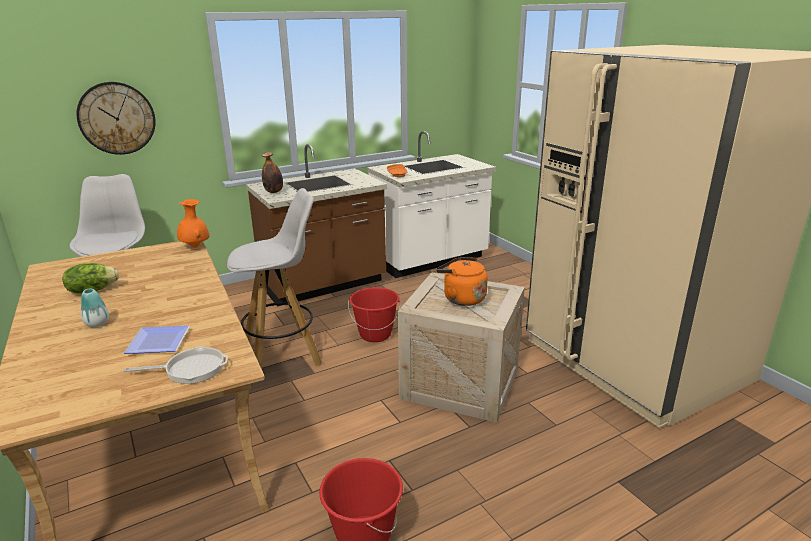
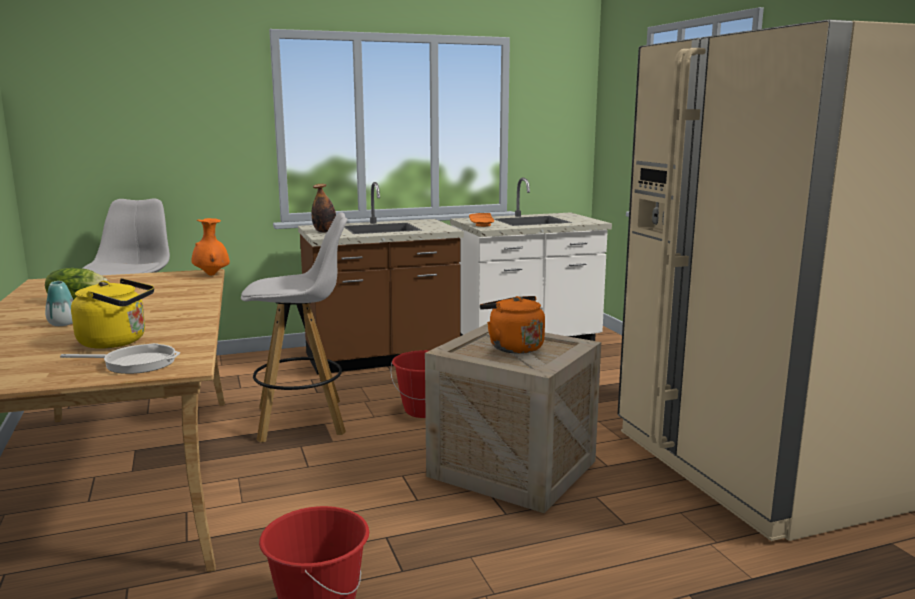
camera: 10 degrees right, 10 degrees down
wall clock [76,82,156,155] -> none
plate [124,325,190,354] -> yellow kettle [71,278,154,349]

